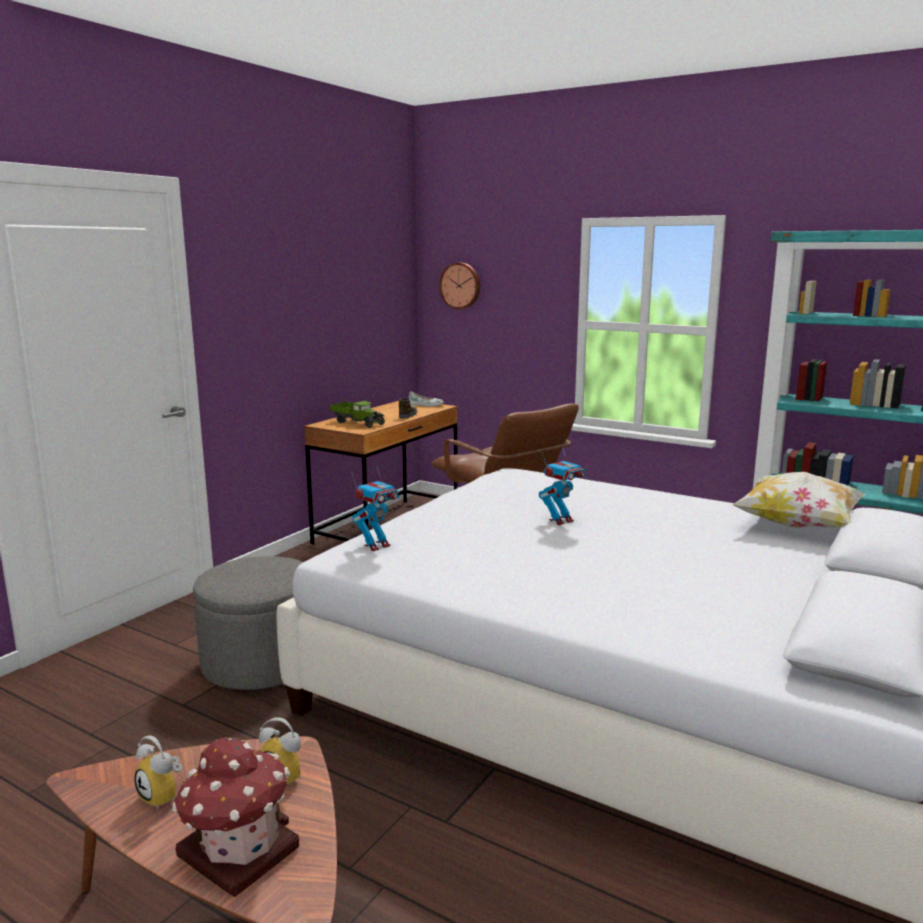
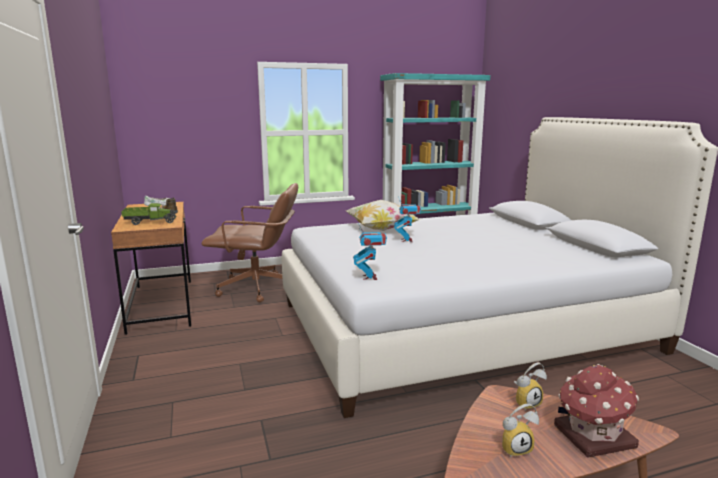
camera: 50 degrees left, 0 degrees up
grey ottoman [193,556,303,690] -> none
wall clock [439,263,480,309] -> none
pillow [732,472,866,528] -> pillow moved to [346,200,421,231]

